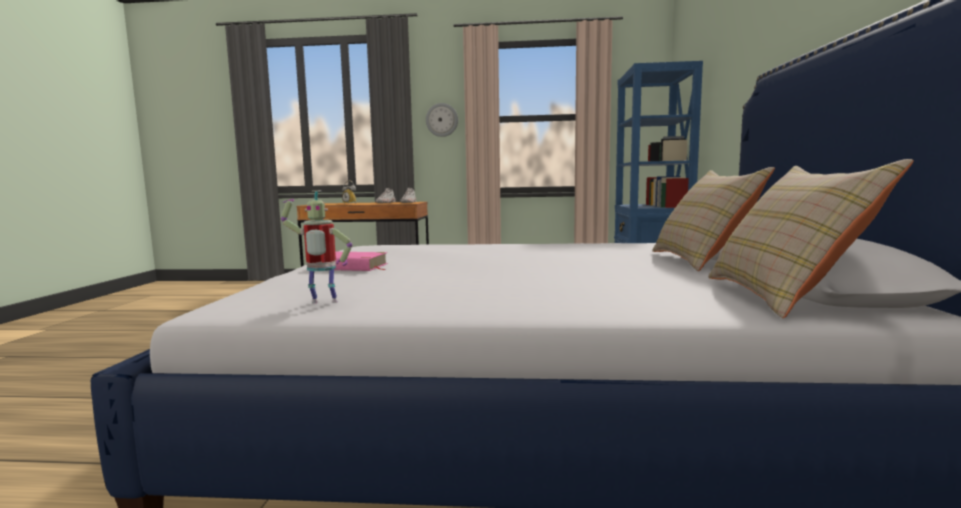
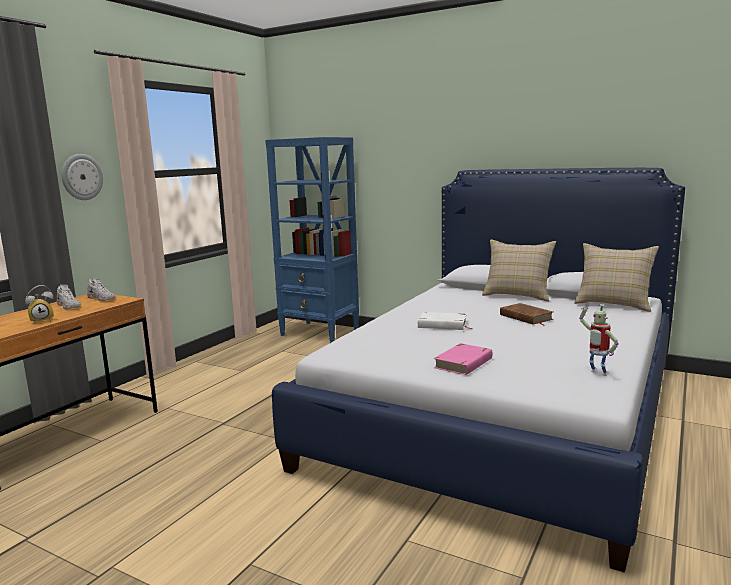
camera: 65 degrees left, 5 degrees up
toy robot [281,190,352,303] -> toy robot turned 120 degrees clockwise [579,304,619,376]
none -> white book [418,312,473,330]
none -> brown book [500,303,553,326]

